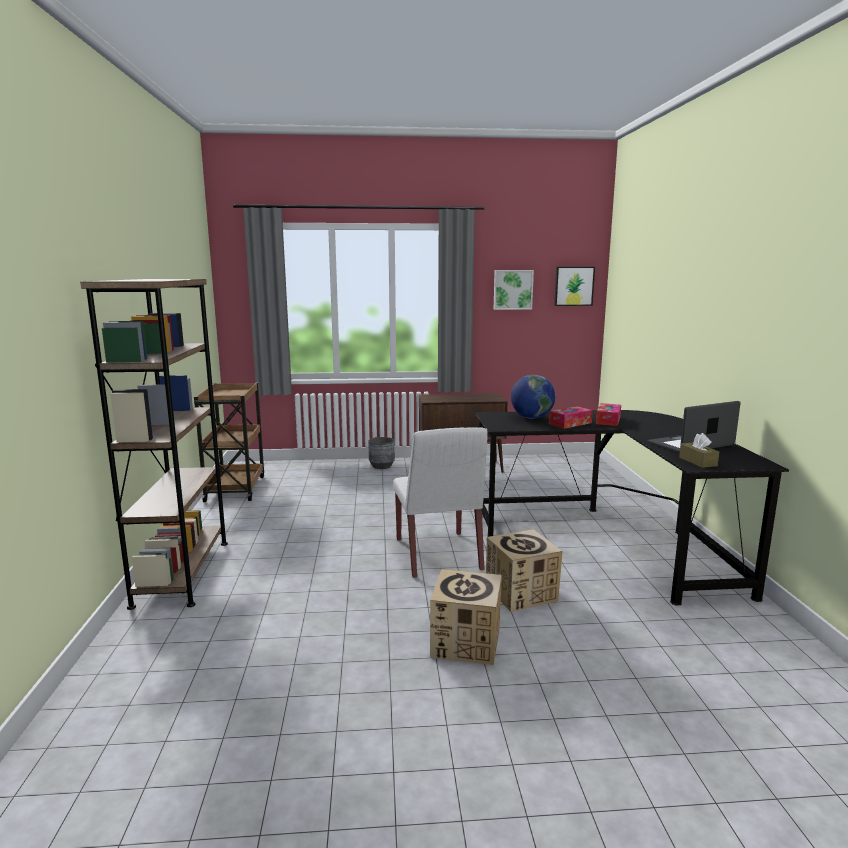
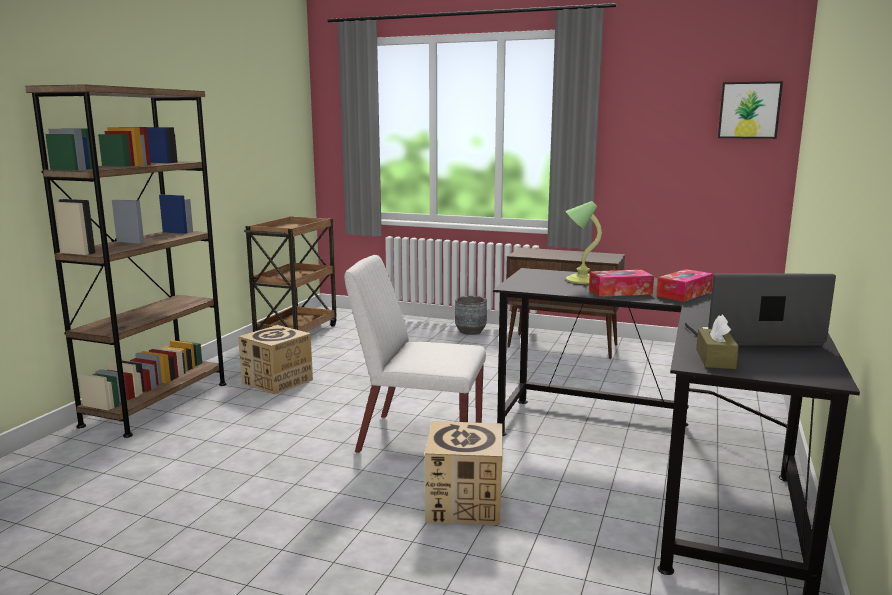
camera: 25 degrees right, 0 degrees up
white chair [393,427,488,578] -> white chair turned 90 degrees clockwise [344,255,486,453]
cardboard box [430,569,502,665] -> cardboard box moved to [238,325,313,394]
picture [494,270,534,310] -> none
globe [511,375,555,419] -> table lamp [566,201,602,284]

